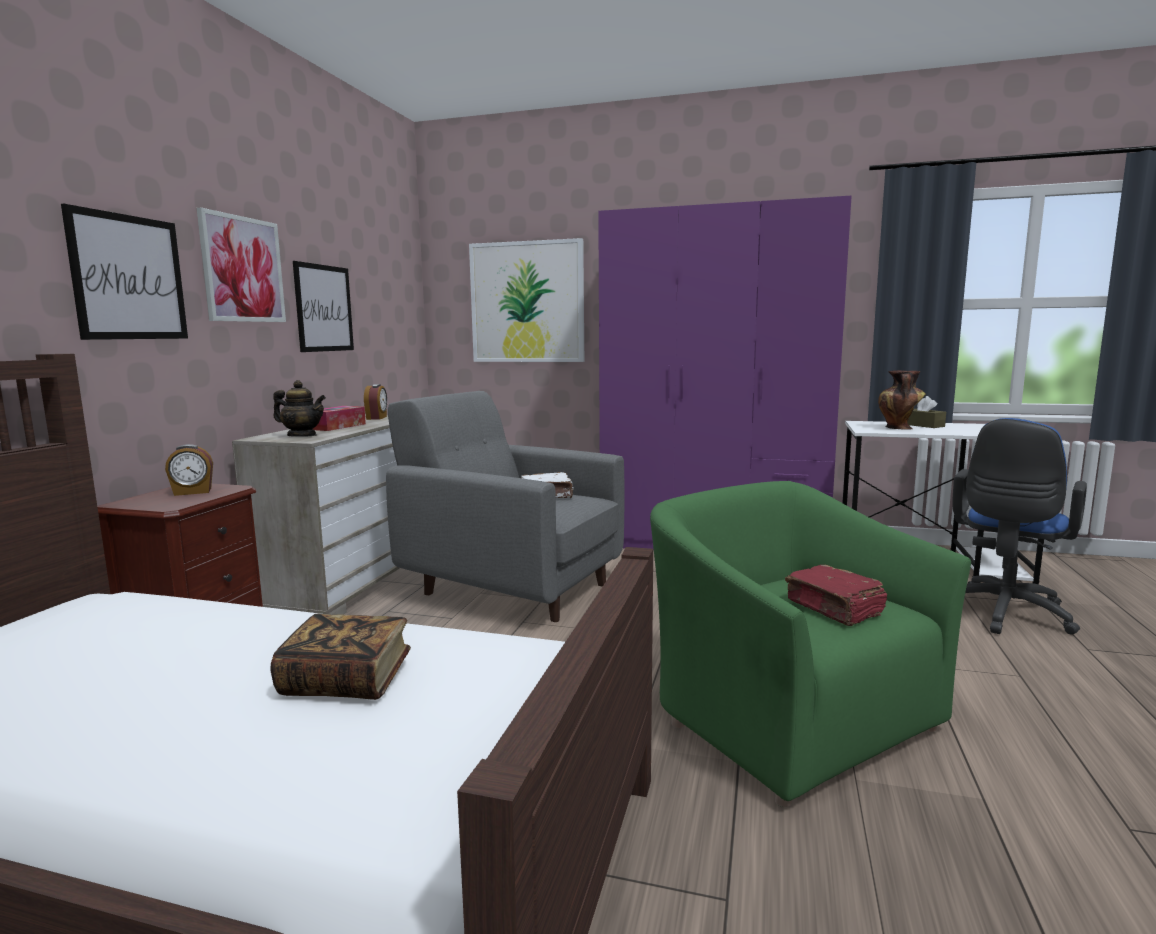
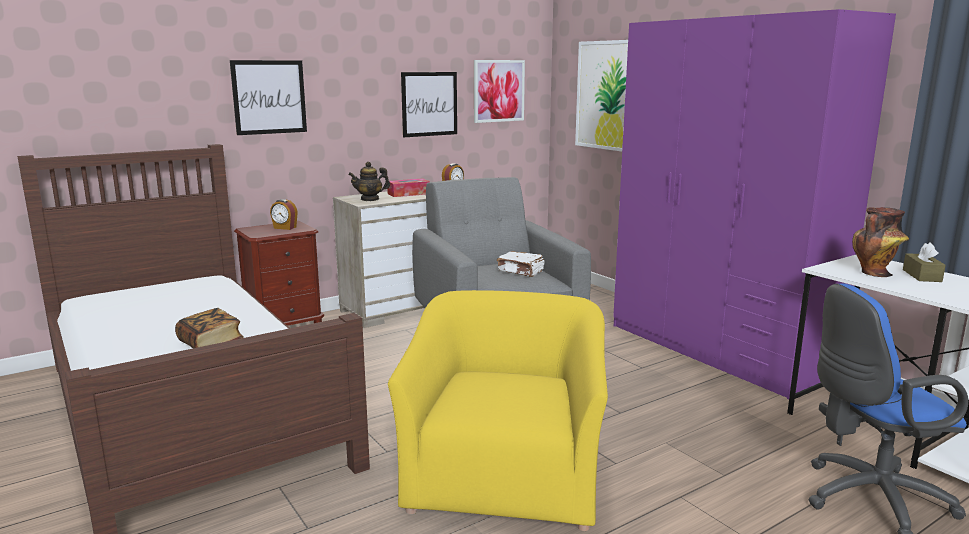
camera: 40 degrees right, 5 degrees up
picture [197,208,286,322] -> picture moved to [474,60,525,123]
teapot [273,380,326,437] -> teapot turned 105 degrees clockwise [348,162,390,201]
green armchair [650,481,971,807] -> yellow armchair [388,290,608,531]
red book [785,565,887,626] -> none

